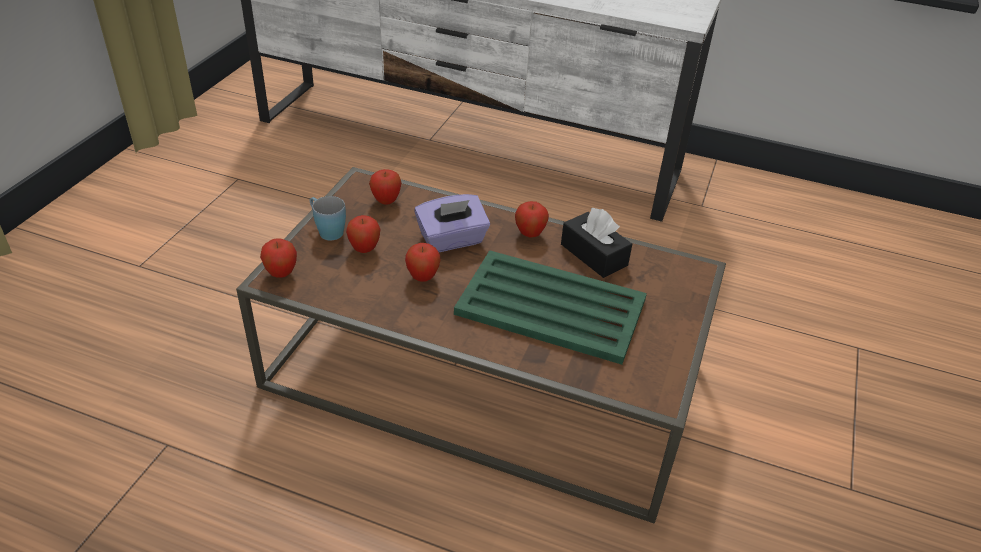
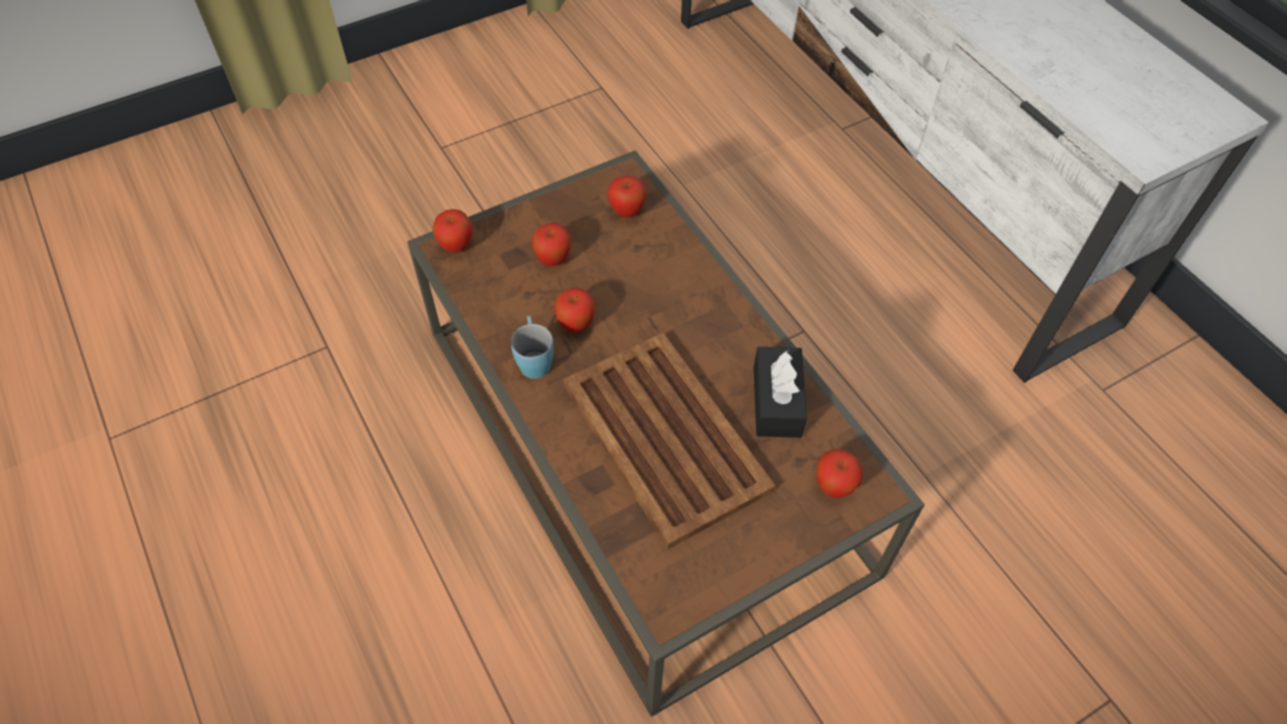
camera: 40 degrees right, 15 degrees up
blue mug [310,196,346,240] -> blue mug moved to [511,316,554,379]
purple tissue box [414,194,490,252] -> none
green tray [454,250,647,365] -> brown tray [563,333,776,549]
apple [515,201,549,238] -> apple moved to [816,449,863,498]

